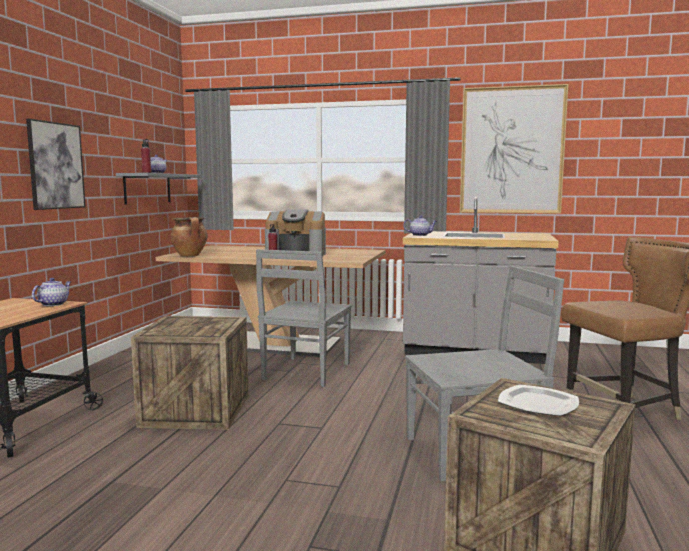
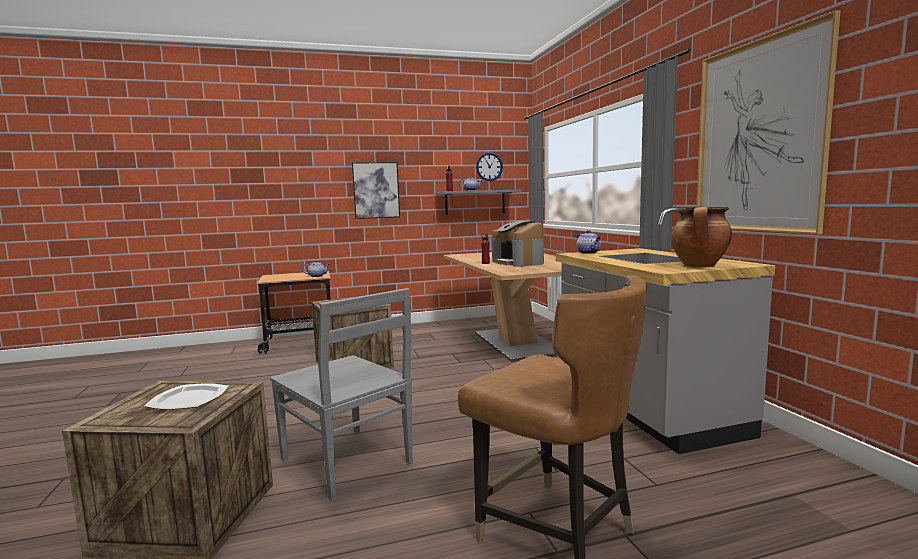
camera: 60 degrees right, 0 degrees up
cooking pot [171,217,208,256] -> cooking pot moved to [671,206,732,267]
grey chair [256,249,352,387] -> none
none -> wall clock [476,153,503,181]

